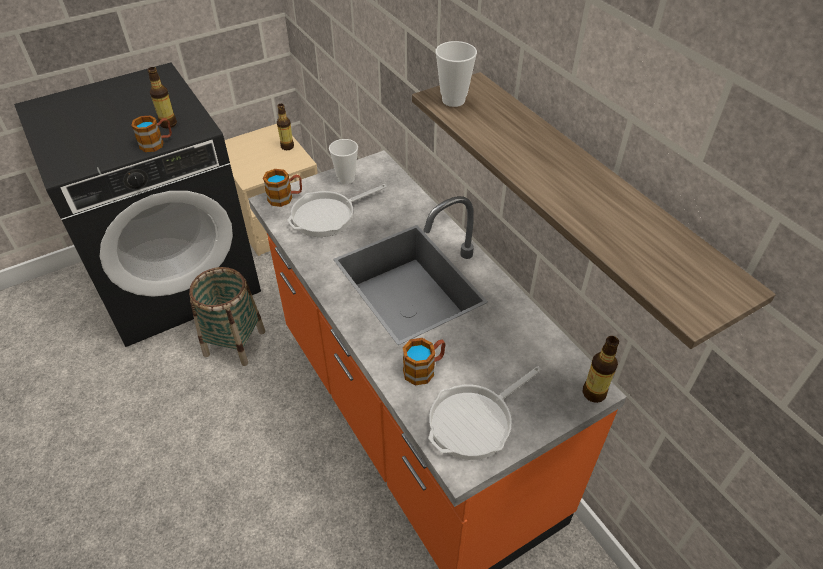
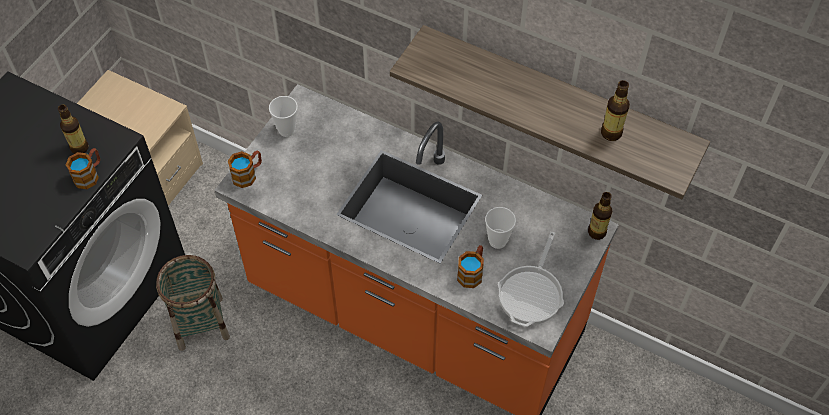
camera: 30 degrees left, 10 degrees up
bottle [277,104,294,150] -> bottle moved to [601,80,630,141]
frying pan [287,184,387,237] -> none
cup [435,41,477,107] -> cup moved to [485,207,516,249]

